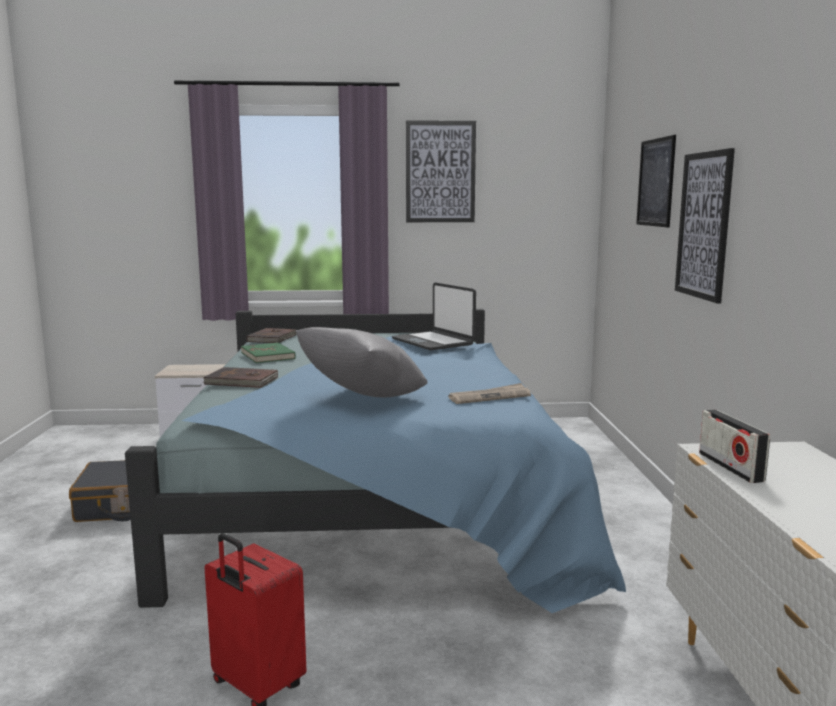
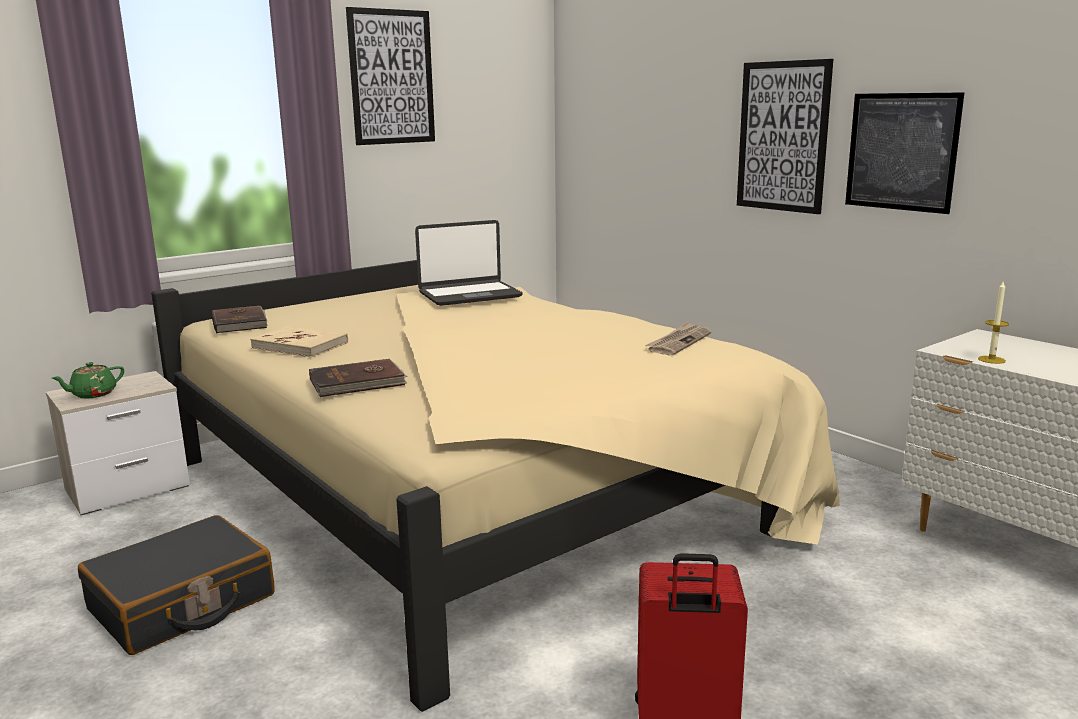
camera: 35 degrees left, 5 degrees up
blue bed [125,309,626,613] -> beige bed [151,260,840,712]
green book [241,343,296,363] -> beige book [250,326,348,357]
grey pillow [295,327,428,397] -> none
laptop [392,283,476,350] -> laptop turned 45 degrees counterclockwise [415,220,523,306]
picture [636,135,676,227] -> picture moved to [845,92,964,214]
radio [699,409,770,483] -> candle [978,280,1009,364]
none -> green teapot [52,362,124,399]

